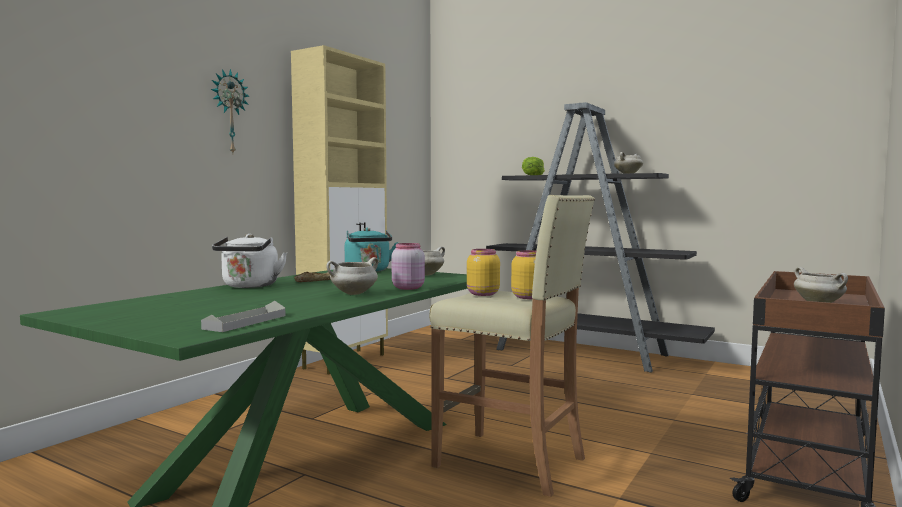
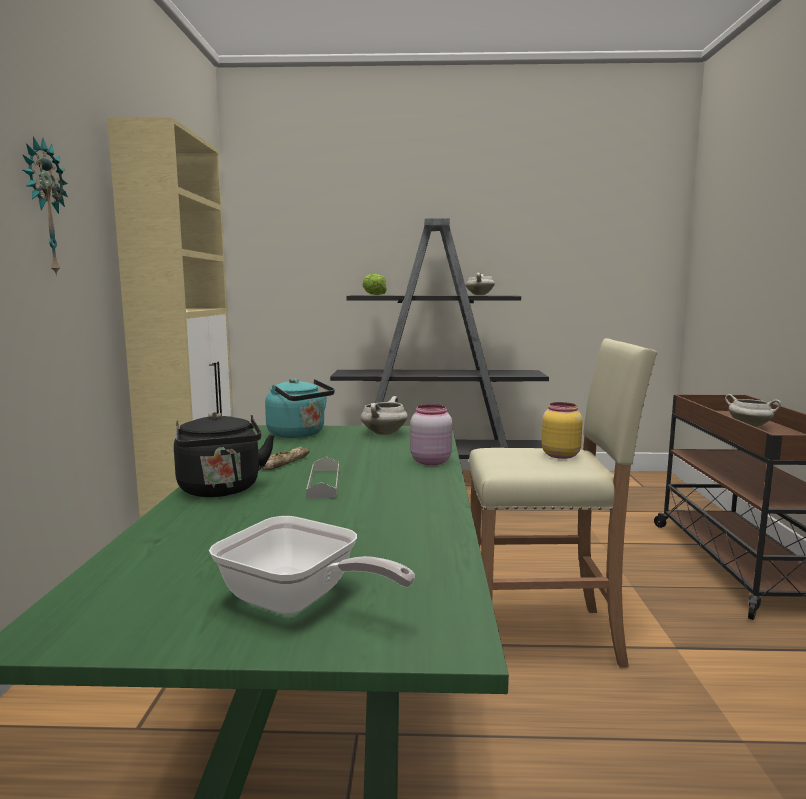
camera: 30 degrees left, 5 degrees up
grey tray [201,301,286,332] -> grey tray moved to [306,457,339,499]
white kettle [212,234,287,288] -> black kettle [174,412,275,497]
white cooking pot [326,257,379,295] -> none
yellow jar [467,249,500,296] -> none
none -> frying pan [209,516,415,615]

